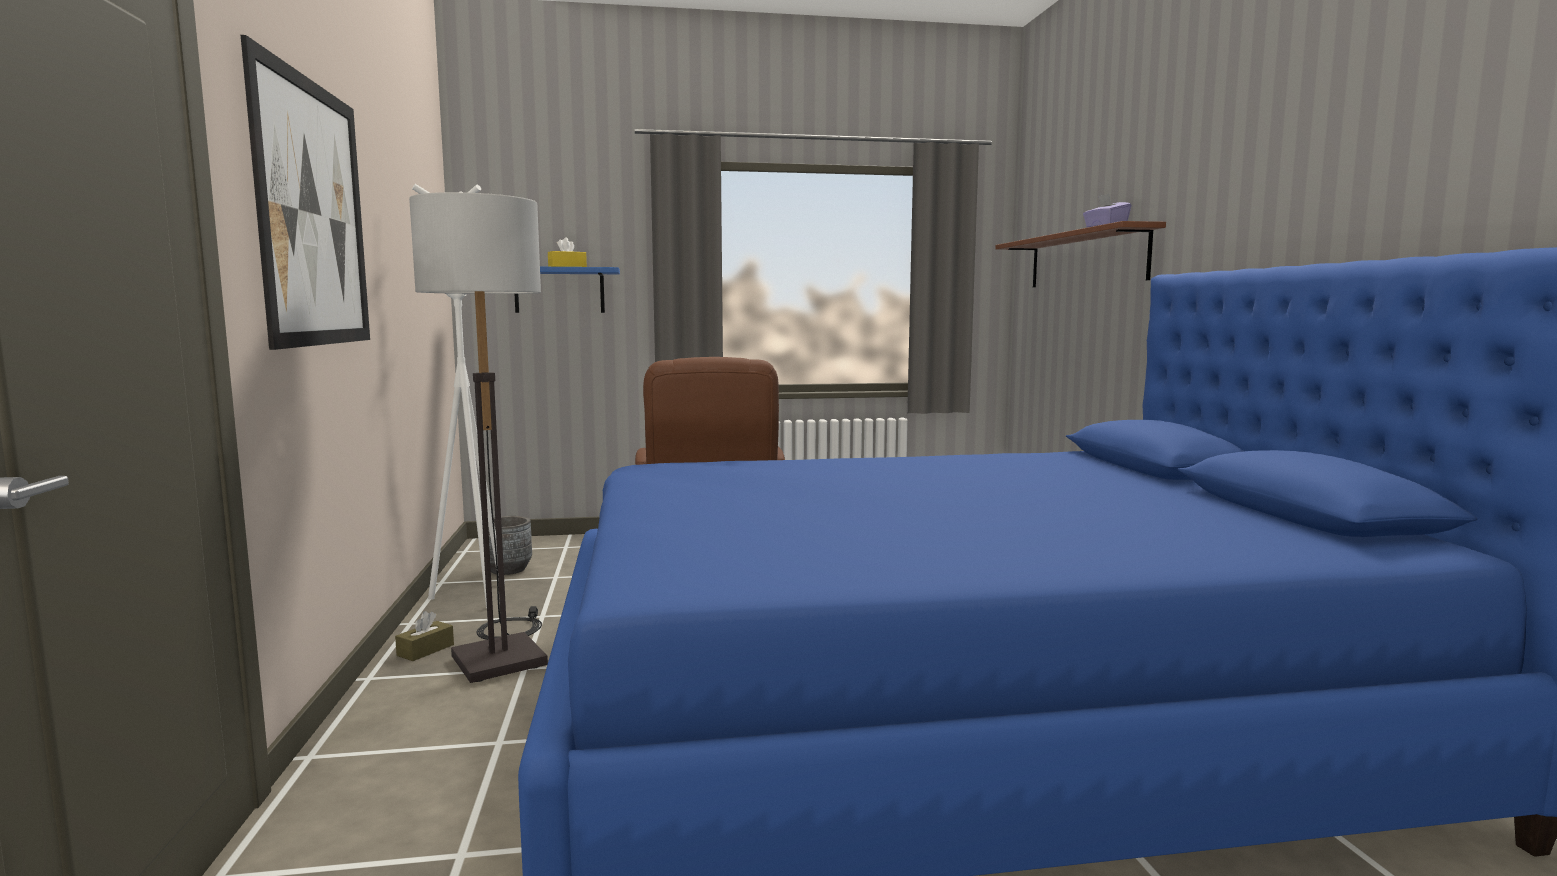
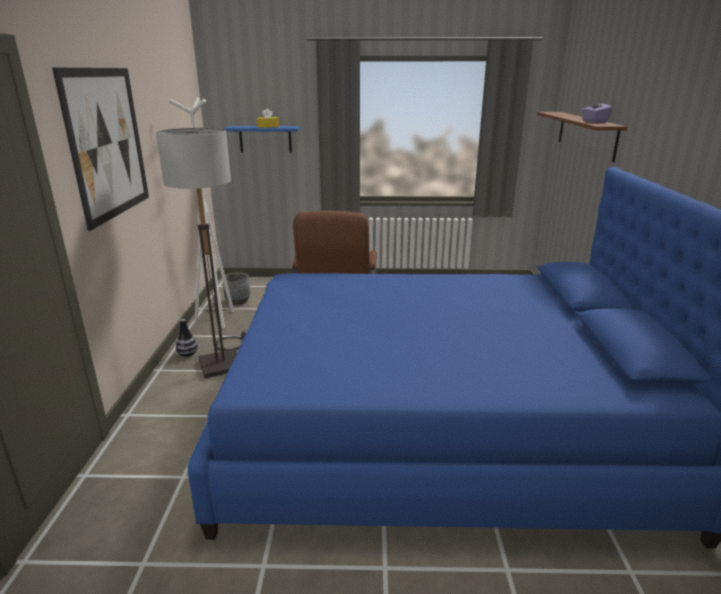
camera: 10 degrees right, 15 degrees up
brown tissue box [395,611,454,661] -> vase [176,319,198,357]

